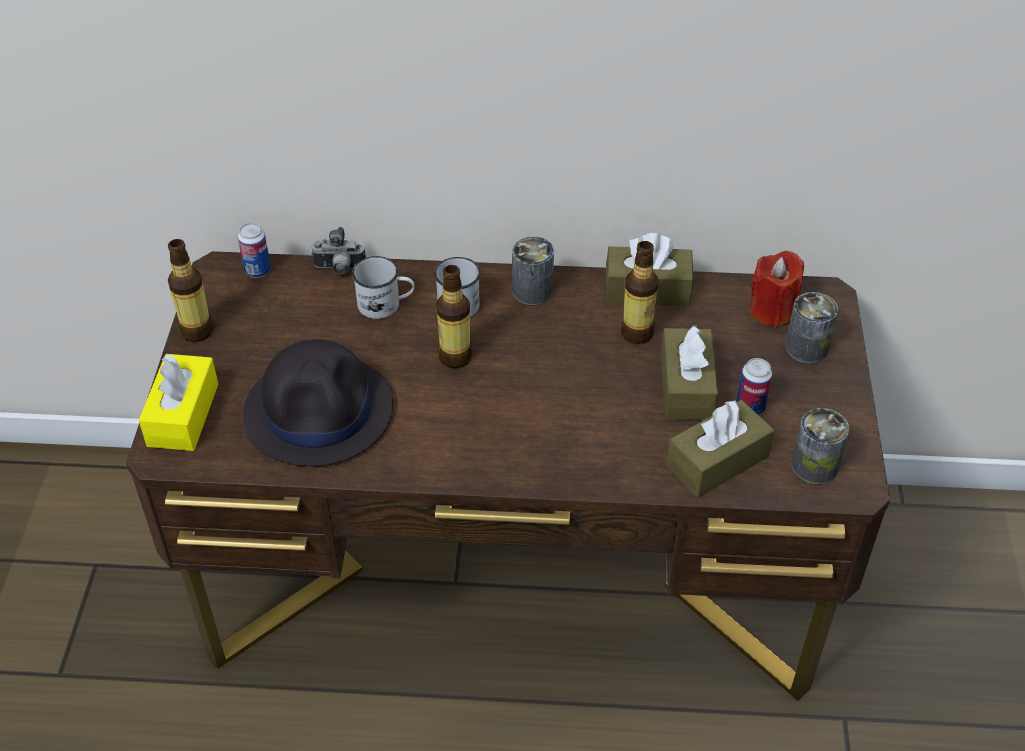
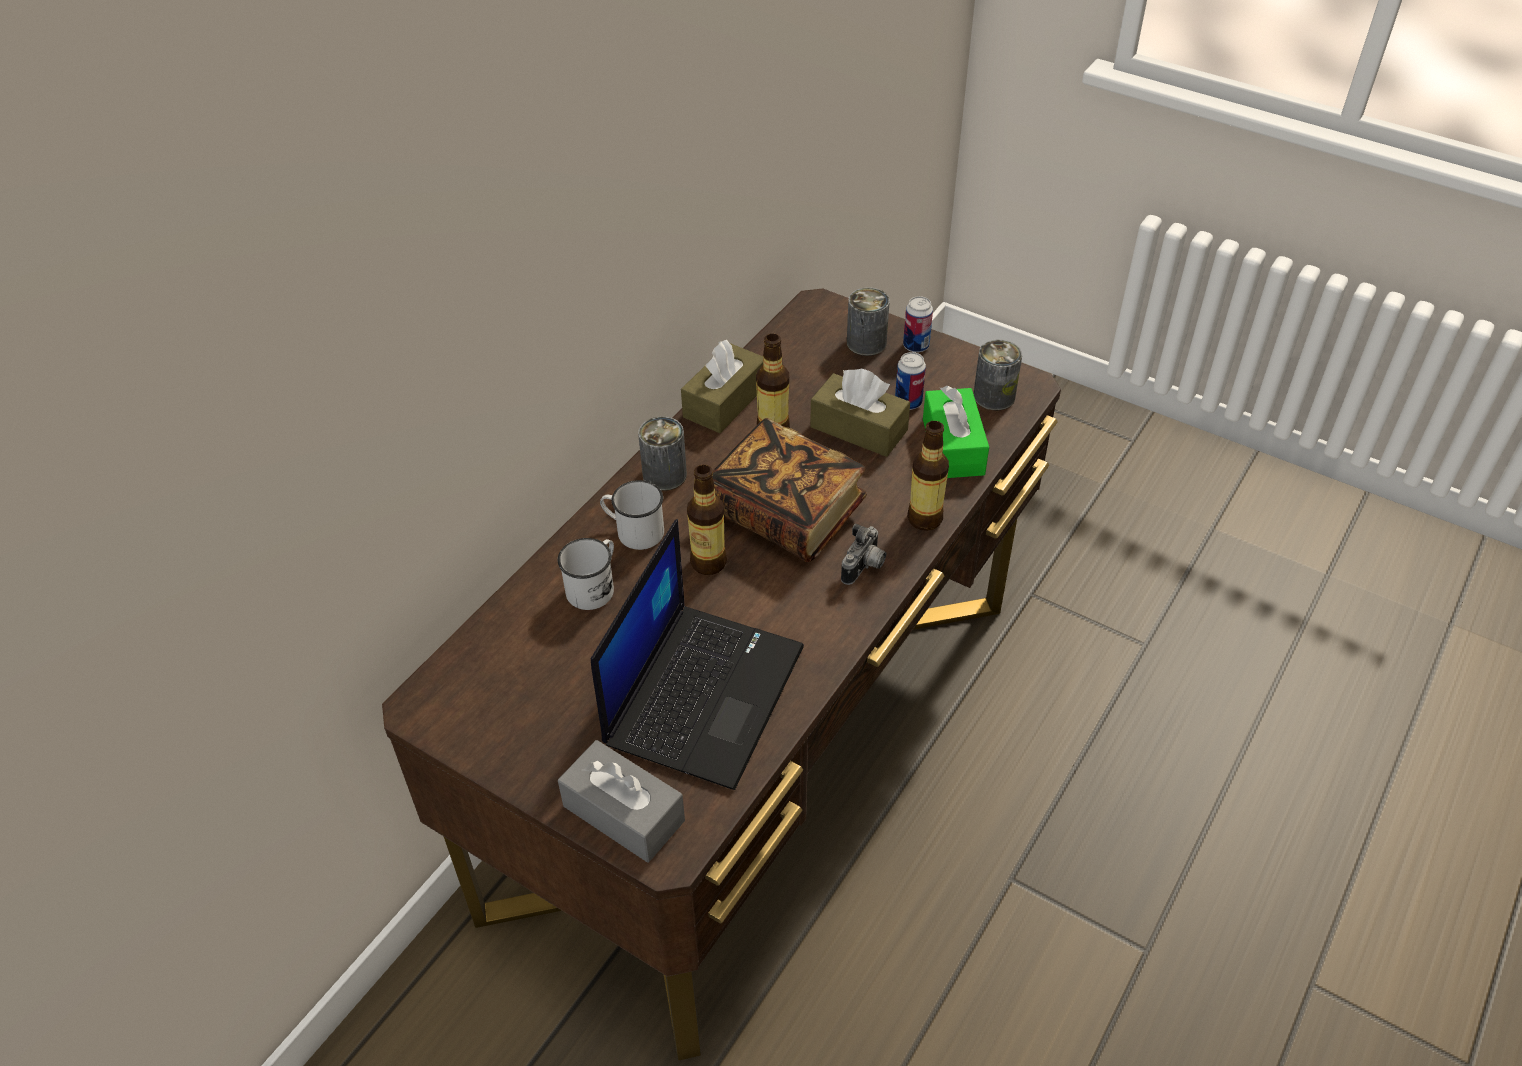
camera: 60 degrees left, 0 degrees up
yellow tissue box [139,354,218,451] -> grey tissue box [558,740,685,863]
bottle [168,239,213,342] -> bottle moved to [907,421,949,531]
can [238,223,271,278] -> can moved to [903,296,933,353]
black hat [243,339,393,466] -> laptop [591,519,804,790]
camera [311,227,366,274] -> camera moved to [841,523,886,585]
brown tissue box [666,399,774,497] -> green tissue box [923,386,989,478]
red candle [750,251,804,328] -> none
none -> book [712,418,867,562]

